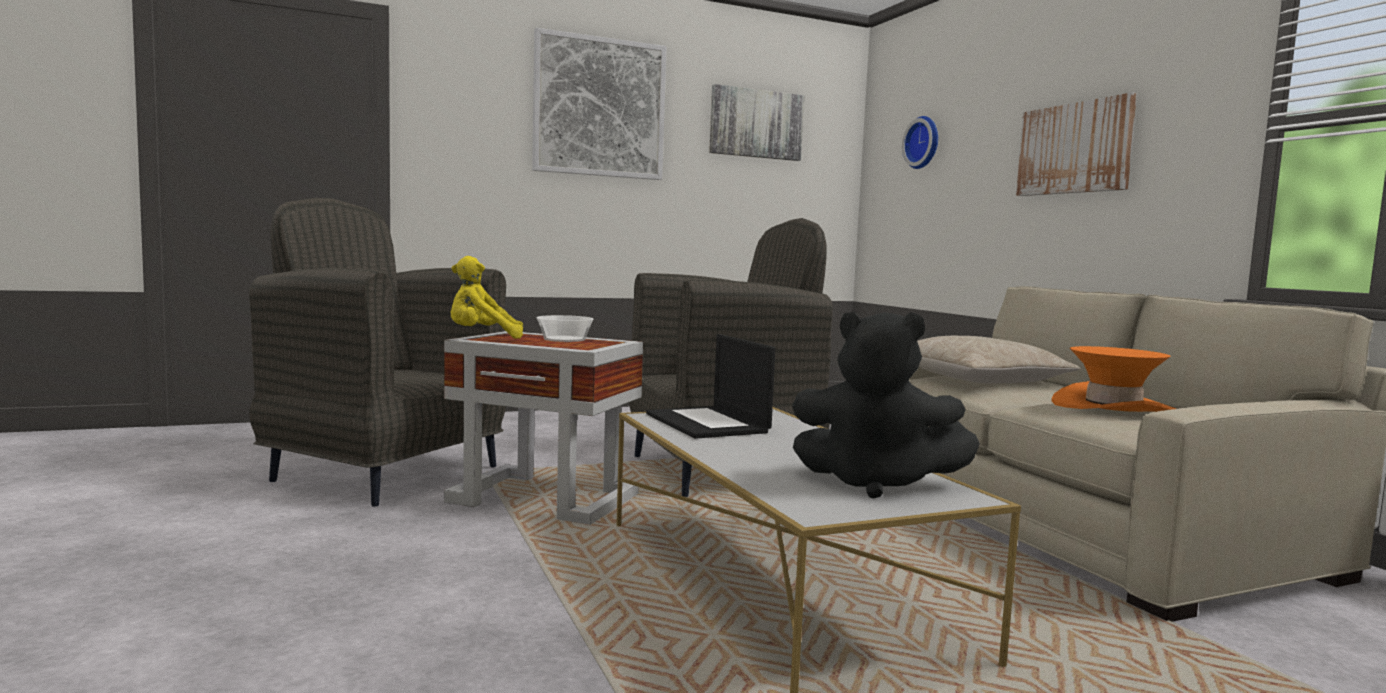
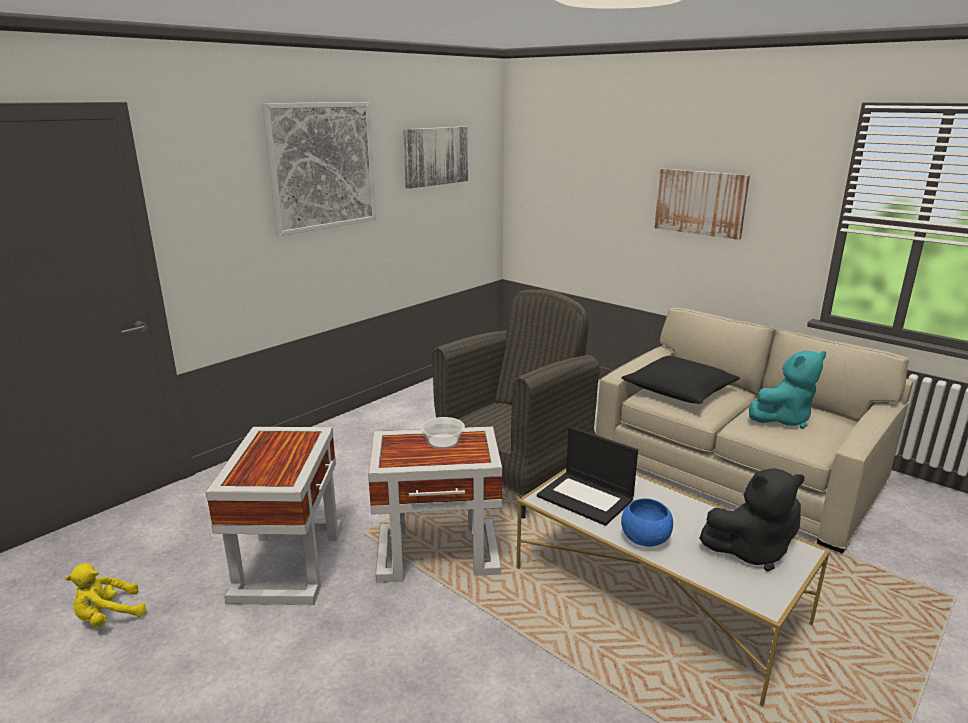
camera: 25 degrees left, 15 degrees up
grey armchair [249,198,506,507] -> white side table [206,427,342,605]
yellow plush toy [451,256,523,339] -> yellow plush toy moved to [65,563,146,627]
wall clock [902,116,938,169] -> none
beige pillow [917,336,1080,383] -> black pillow [622,356,740,404]
orange hat [1051,346,1176,412] -> turquoise plush toy [749,351,826,429]
none -> blue bowl [621,498,673,547]

